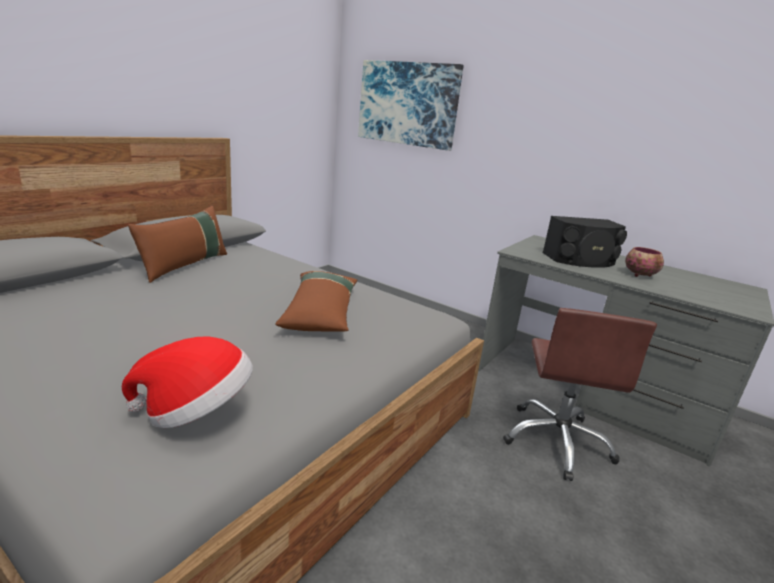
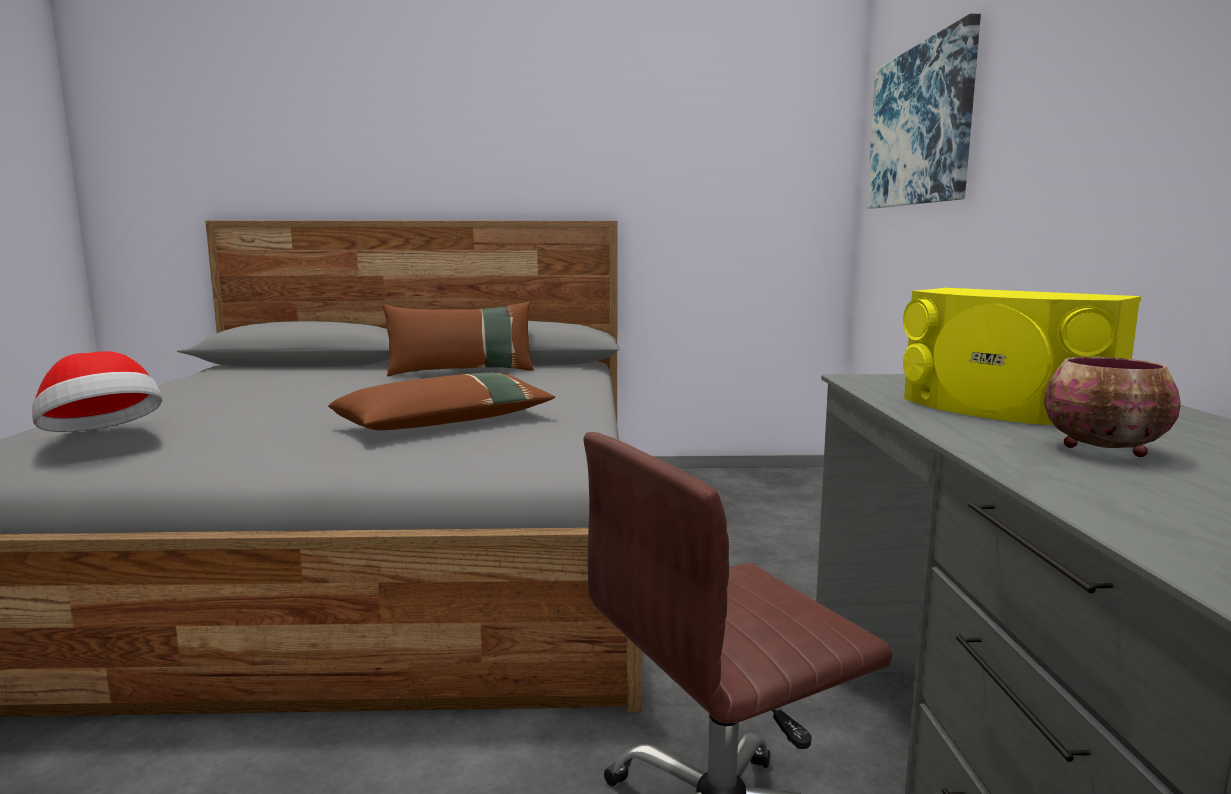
camera: 55 degrees right, 10 degrees down
black speaker [542,216,627,268] -> yellow speaker [903,288,1141,425]

